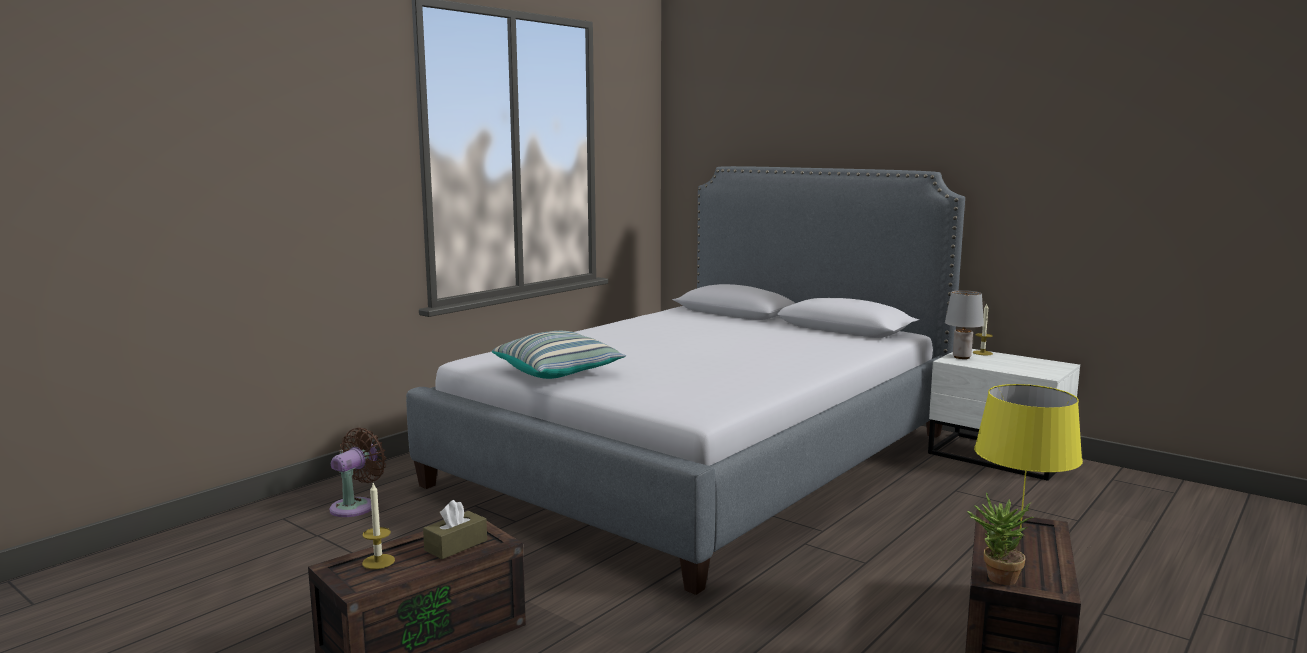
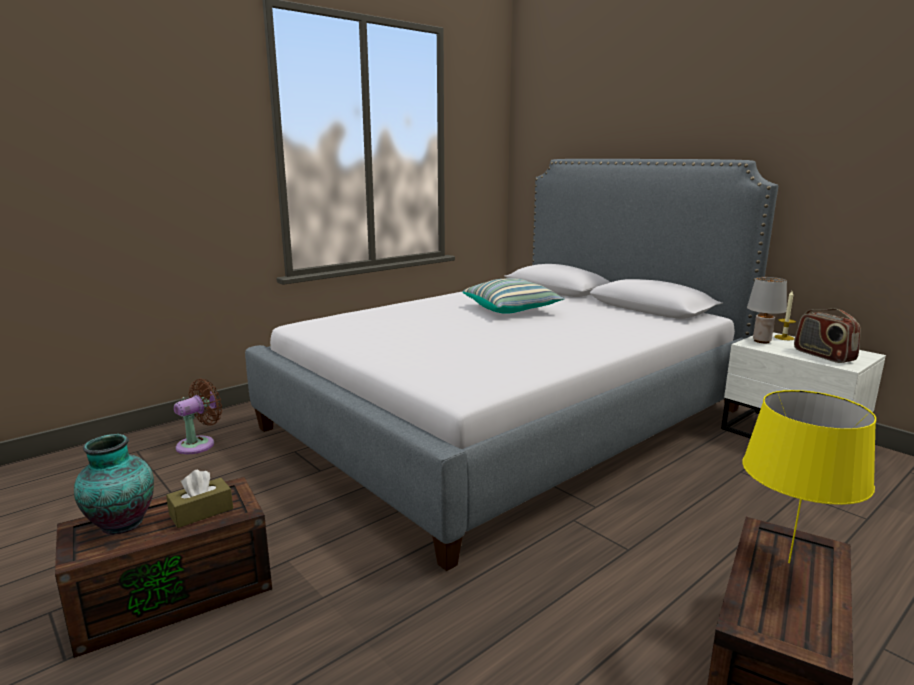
camera: 10 degrees right, 5 degrees up
candle [362,483,395,569] -> vase [74,434,154,535]
pillow [492,331,626,379] -> pillow moved to [463,278,565,314]
potted plant [967,493,1035,585] -> none
none -> radio [794,308,861,363]

